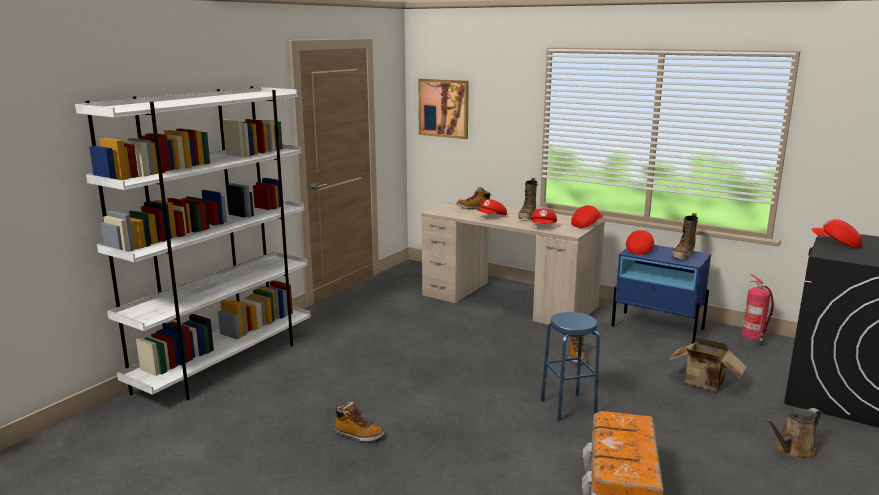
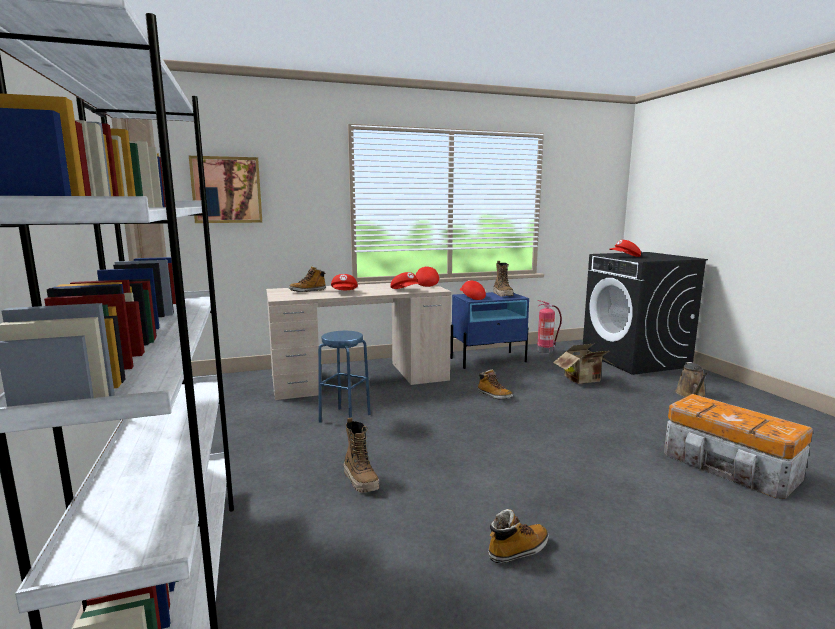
camera: 50 degrees left, 5 degrees down
boot [518,178,538,220] -> boot moved to [344,417,379,493]
blue stool [541,312,600,422] -> blue stool moved to [318,331,371,423]

